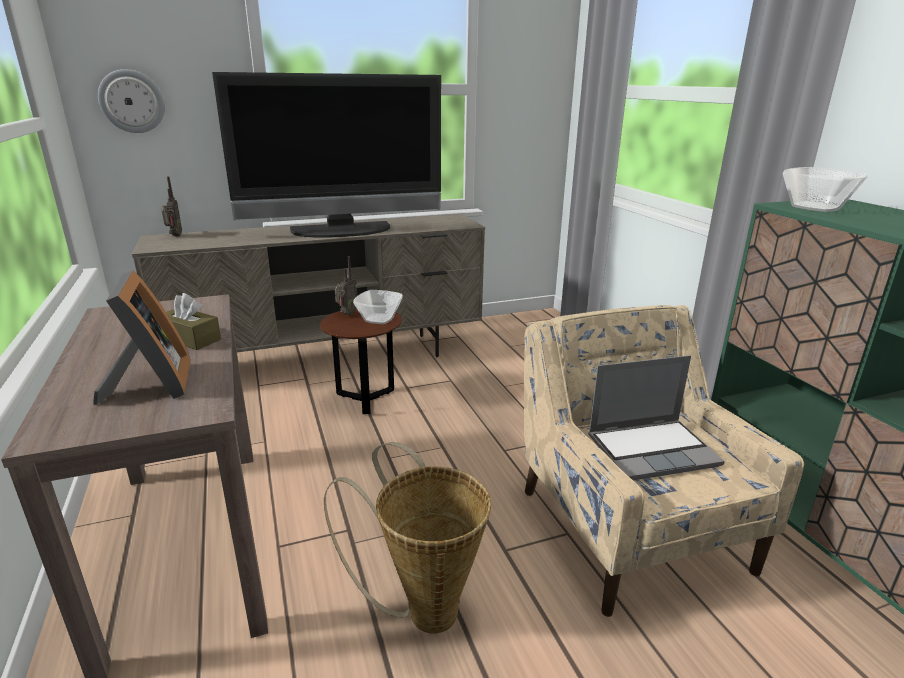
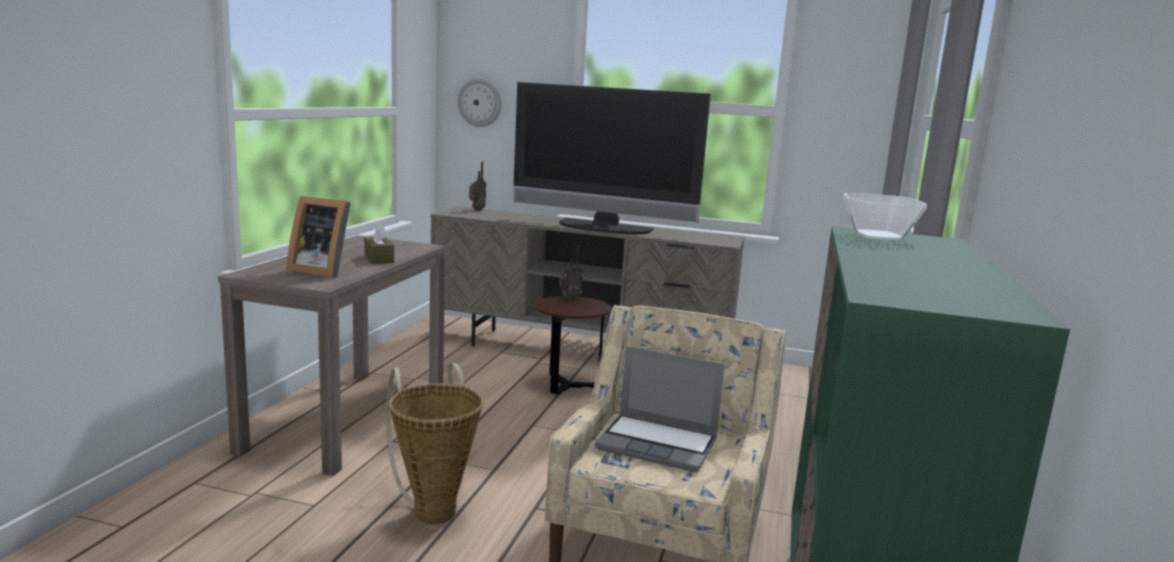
camera: 35 degrees right, 10 degrees down
picture frame [93,270,191,405] -> picture frame turned 90 degrees clockwise [287,196,351,278]
bowl [353,290,403,324] -> none

